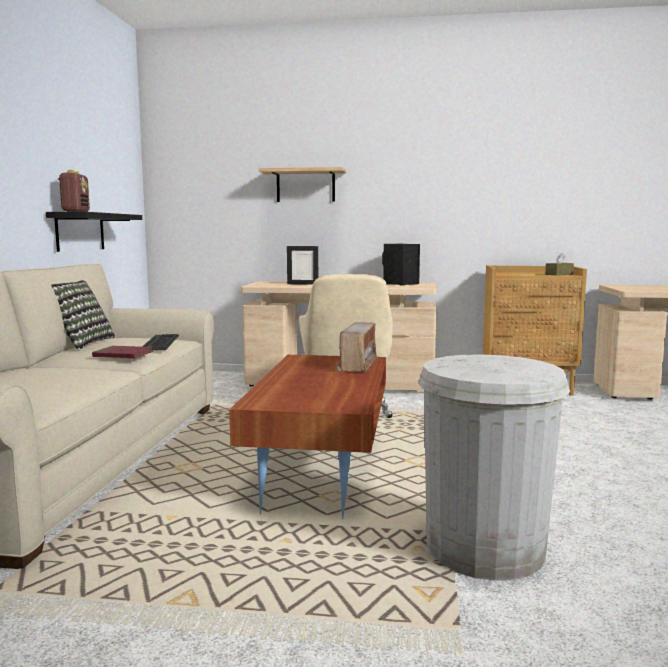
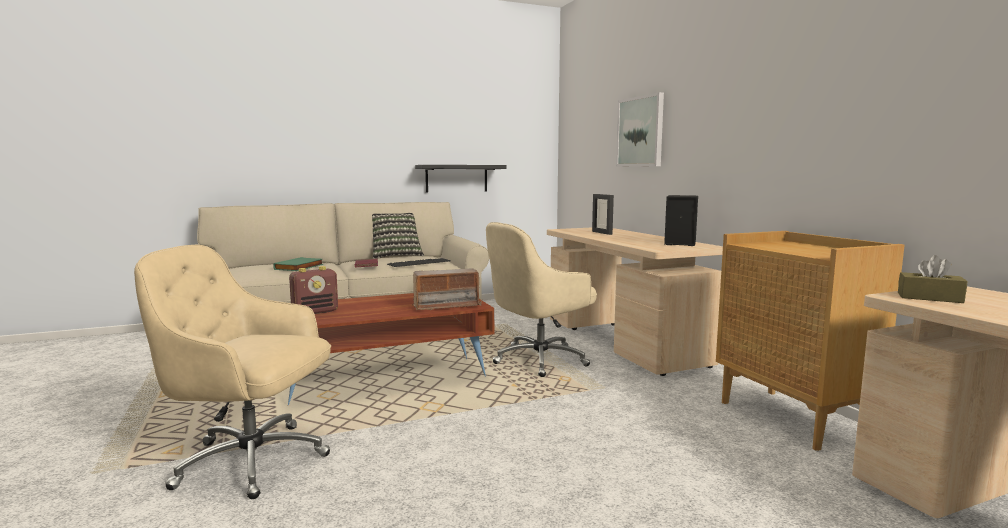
camera: 60 degrees right, 0 degrees up
radio [58,170,90,212] -> radio moved to [289,266,338,314]
shelf [259,167,346,202] -> picture [616,92,664,167]
white trash can [418,354,570,581] -> beige office chair [134,245,331,499]
brown tissue box [545,252,574,276] -> brown tissue box moved to [898,255,968,303]
none -> green book [273,257,323,271]

